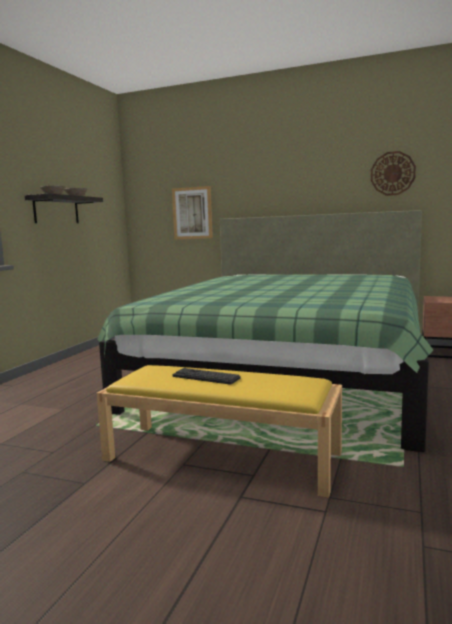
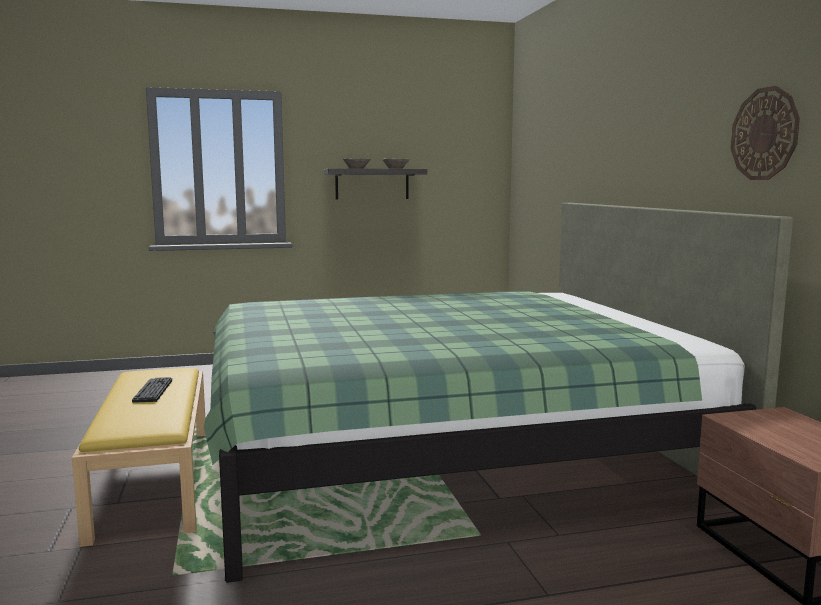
camera: 55 degrees right, 0 degrees up
picture [172,186,213,239] -> none

